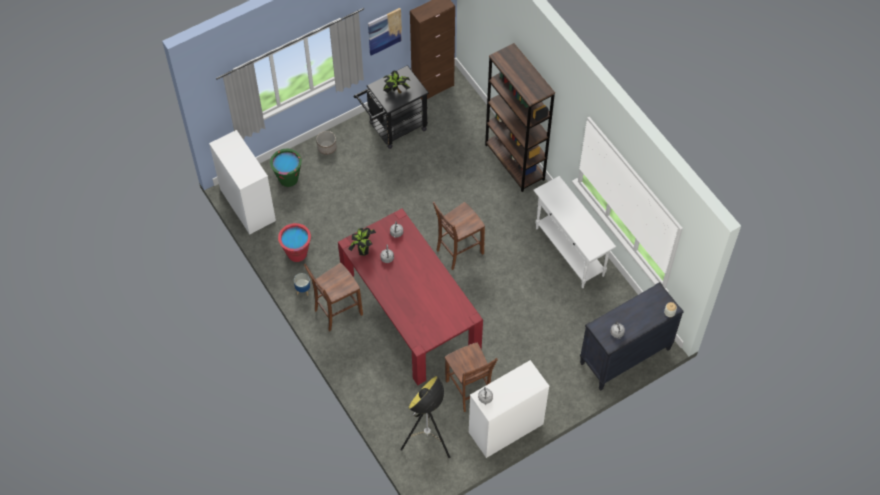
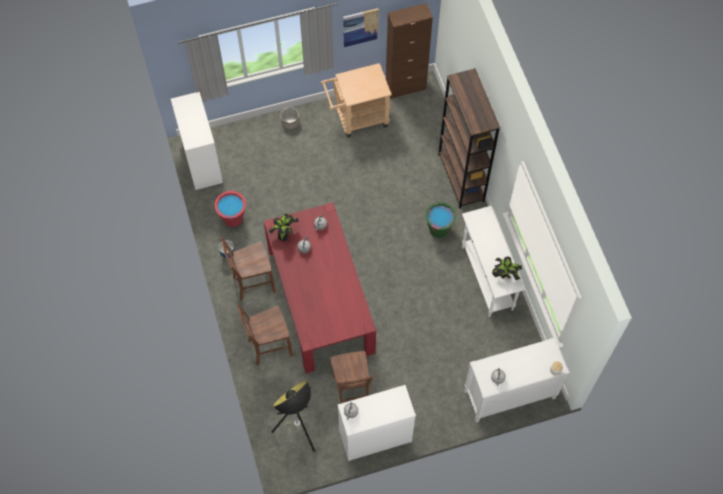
camera: 15 degrees right, 5 degrees up
green bucket [270,149,302,187] -> green bucket moved to [425,202,457,238]
black cart [354,65,429,149] -> beige cart [320,63,392,137]
potted plant [383,71,410,93] -> potted plant moved to [492,256,522,280]
brown chair [433,202,485,270] -> brown chair moved to [237,304,293,365]
black dresser [580,282,684,391] -> white dresser [464,337,570,423]

